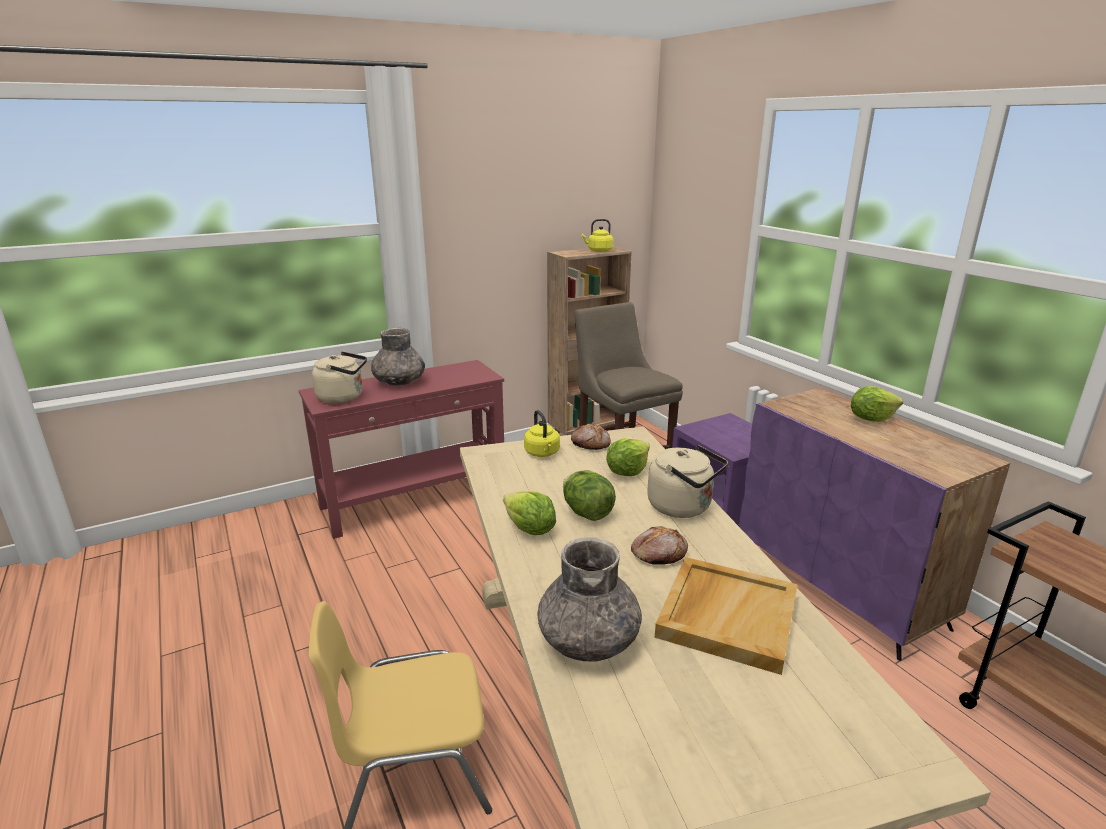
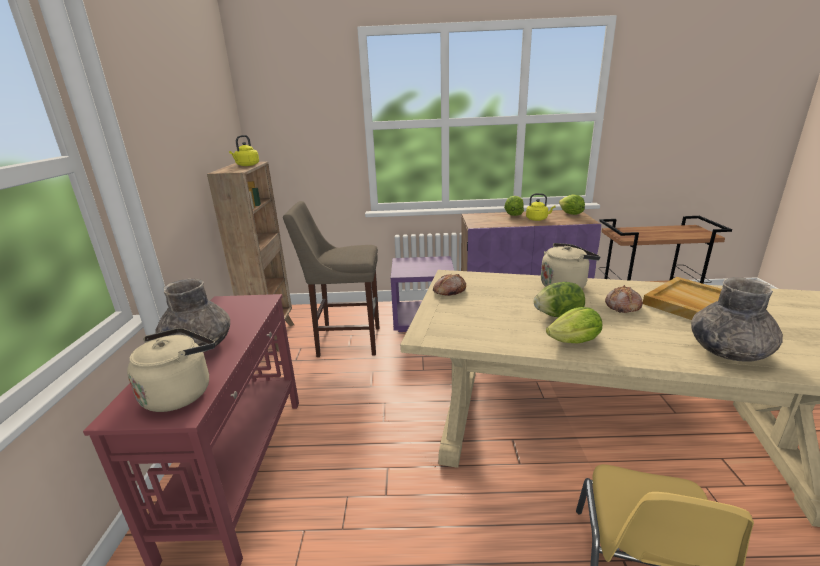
camera: 60 degrees left, 0 degrees up
yellow kettle [524,410,560,457] -> yellow kettle moved to [526,193,556,221]
lettuce [606,438,650,476] -> lettuce moved to [559,194,585,215]

